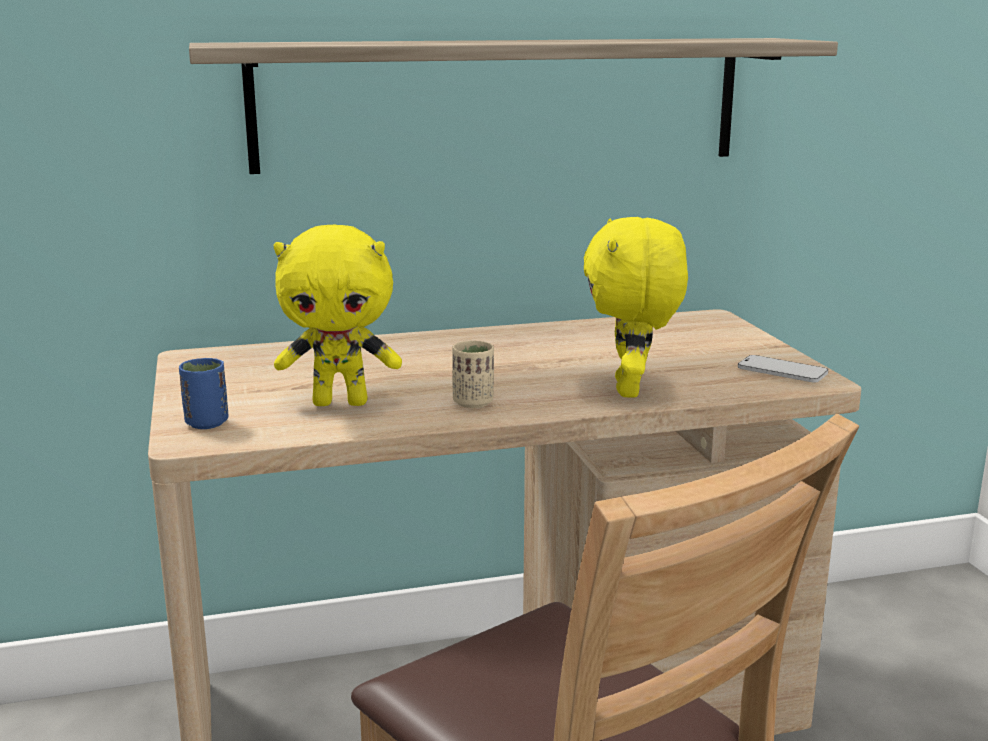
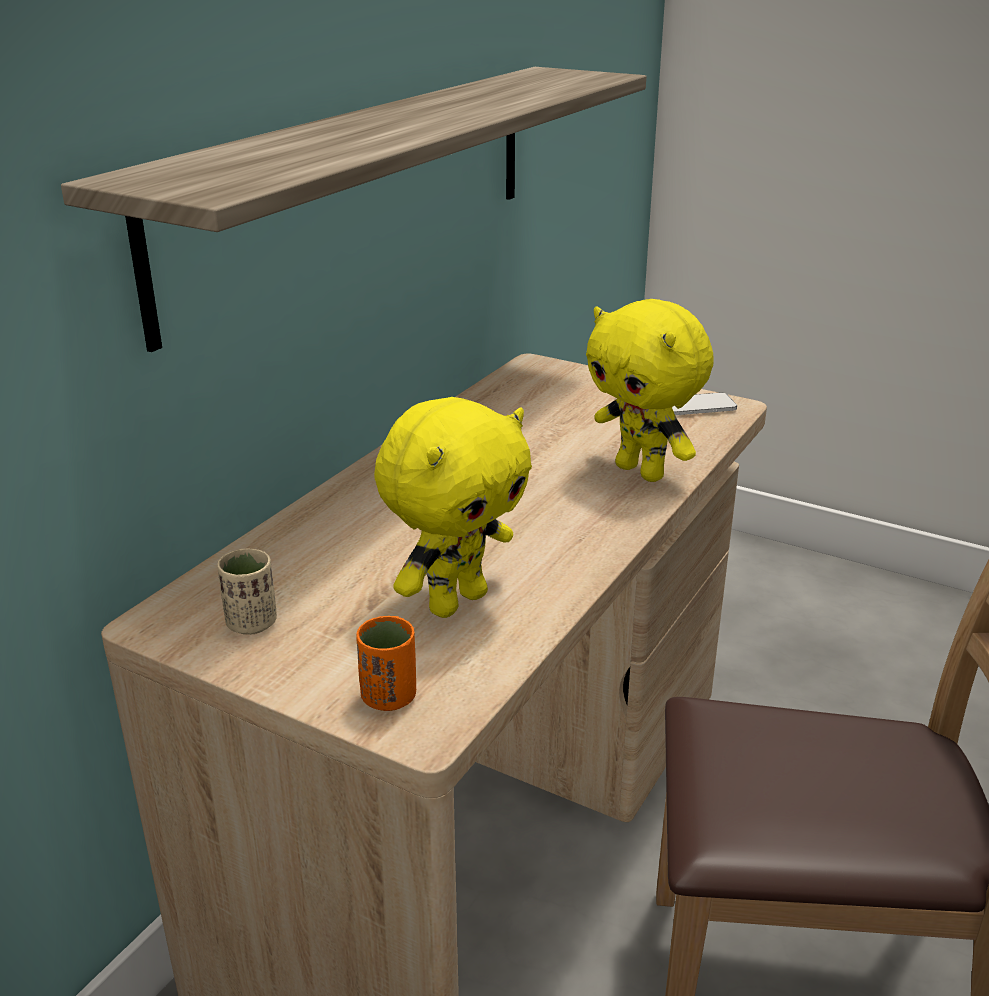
camera: 45 degrees left, 10 degrees up
blue cup [179,358,229,429] -> orange cup [356,616,416,711]
beige cup [452,341,494,408] -> beige cup moved to [217,548,277,635]

